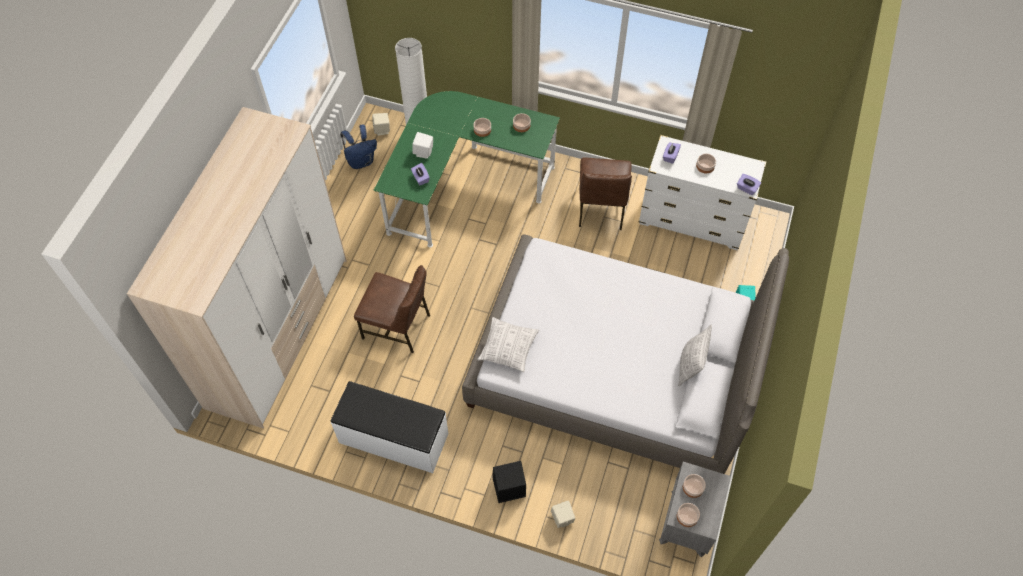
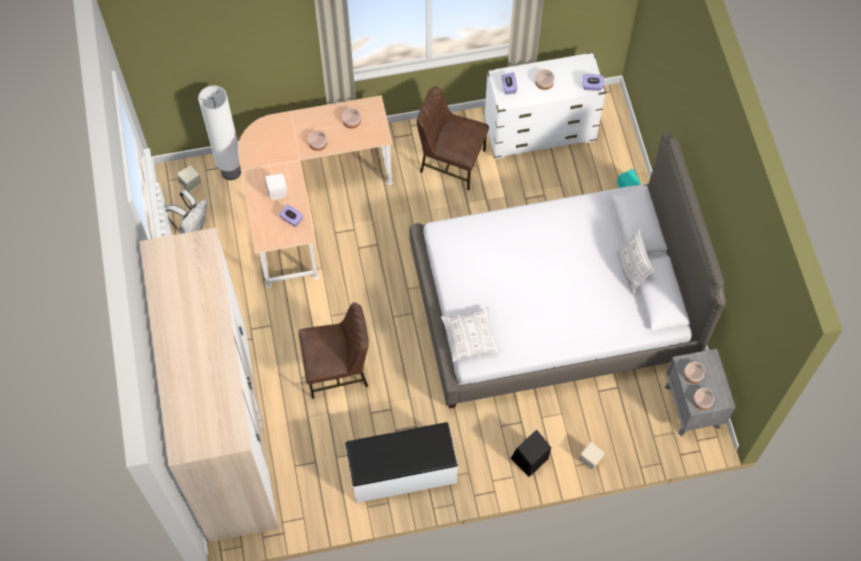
camera: 30 degrees left, 5 degrees up
blue backpack [340,124,377,169] -> white backpack [166,190,207,234]
green desk [374,91,560,248] -> beige desk [238,95,393,288]
brown chair [579,157,632,230] -> brown chair turned 135 degrees clockwise [417,86,489,190]

